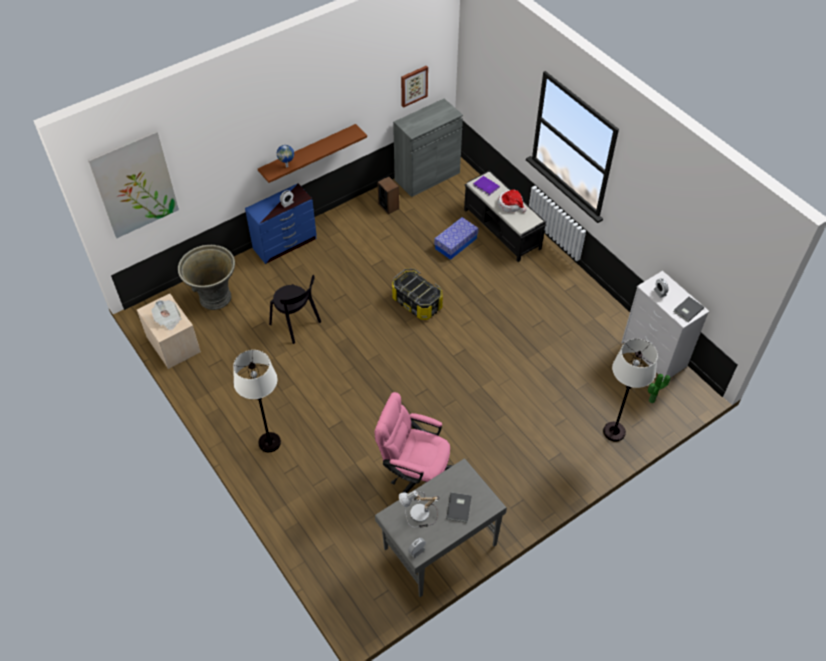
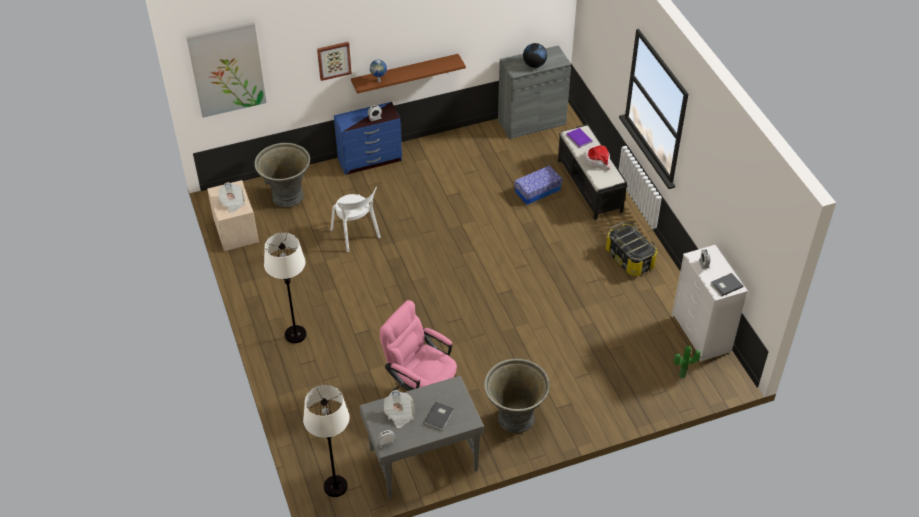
camera: 15 degrees right, 5 degrees down
black chair [269,275,321,344] -> white chair [331,186,381,252]
speaker [378,177,399,214] -> none
storage box [392,269,443,320] -> storage box moved to [606,221,657,276]
table lamp [399,490,439,528] -> newspaper [384,390,414,428]
picture [401,66,428,108] -> picture moved to [317,42,352,81]
white floor lamp [603,339,658,442] -> white floor lamp moved to [303,385,350,497]
none -> grey planter [484,359,550,433]
none -> globe [523,43,547,68]

